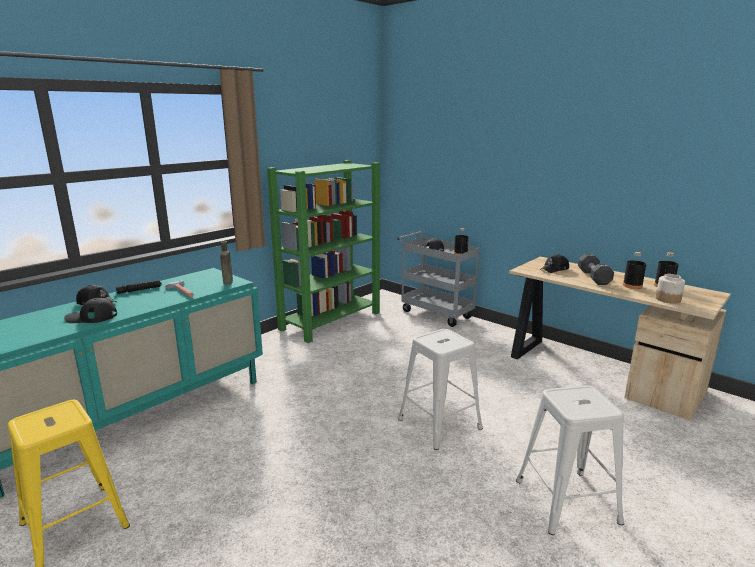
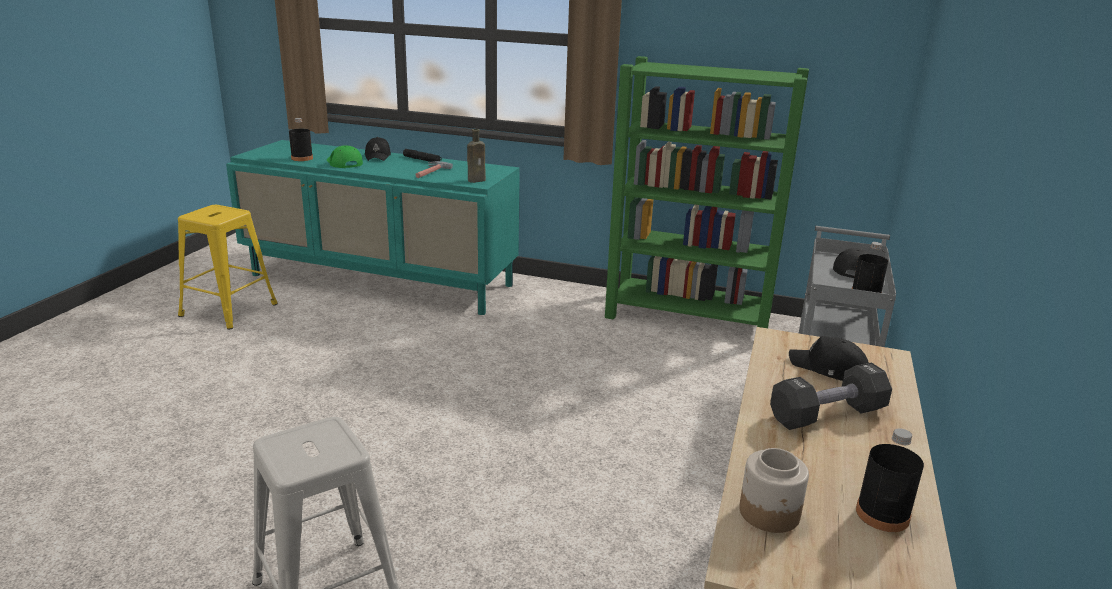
camera: 65 degrees right, 5 degrees up
black cap [64,298,117,323] -> green cap [327,145,363,168]
white stool [398,329,483,450] -> none
black bottle [623,252,646,289] -> black bottle moved to [289,118,313,161]

